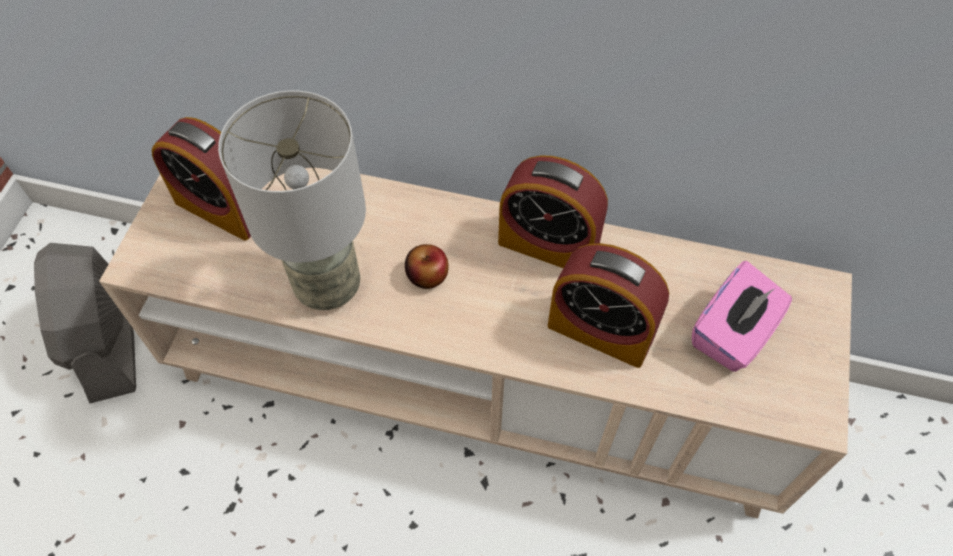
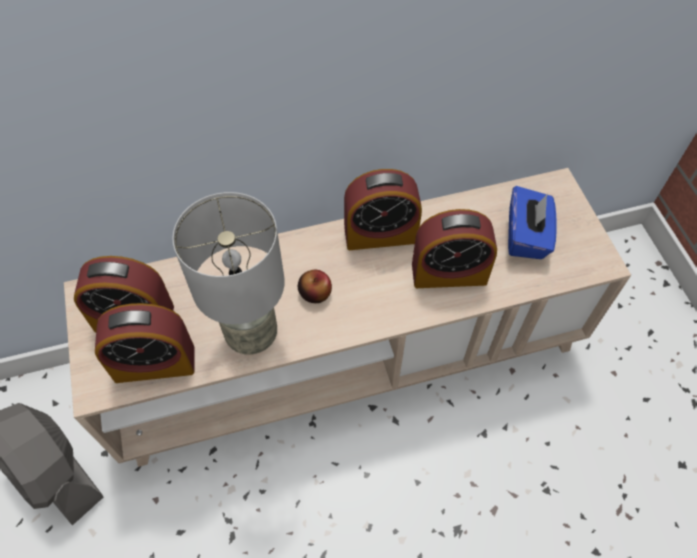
camera: 30 degrees left, 0 degrees up
pink tissue box [692,261,792,372] -> blue tissue box [508,186,557,259]
none -> alarm clock [95,303,194,383]

